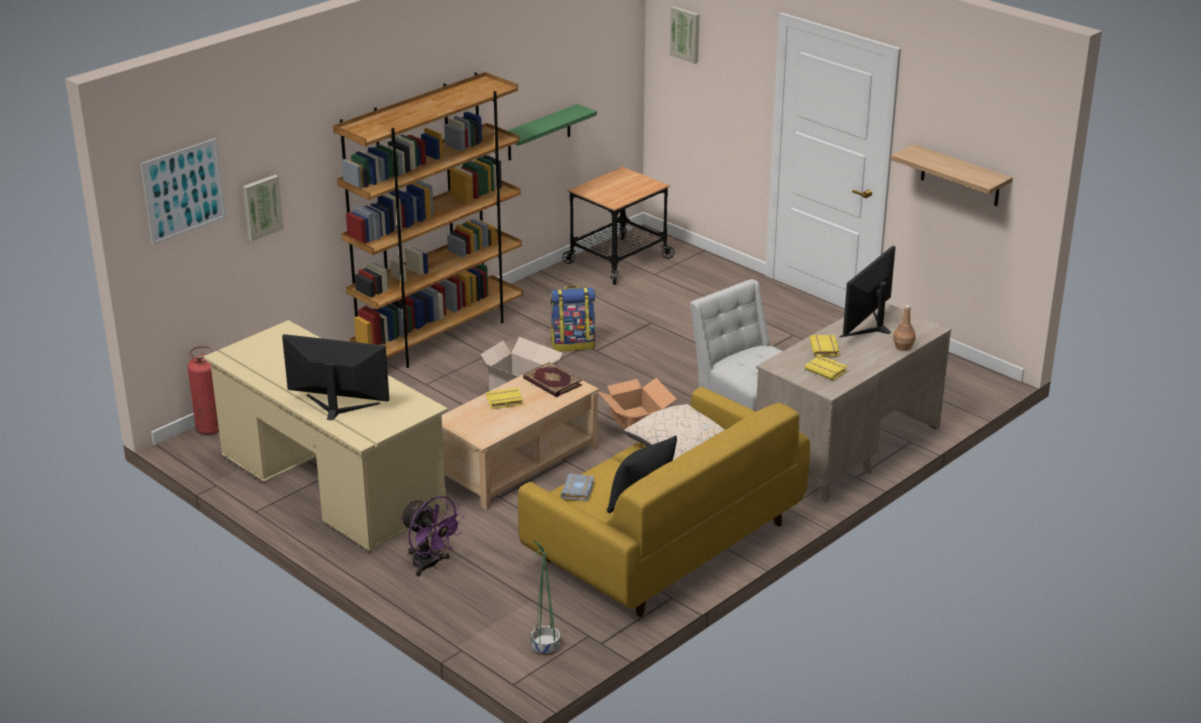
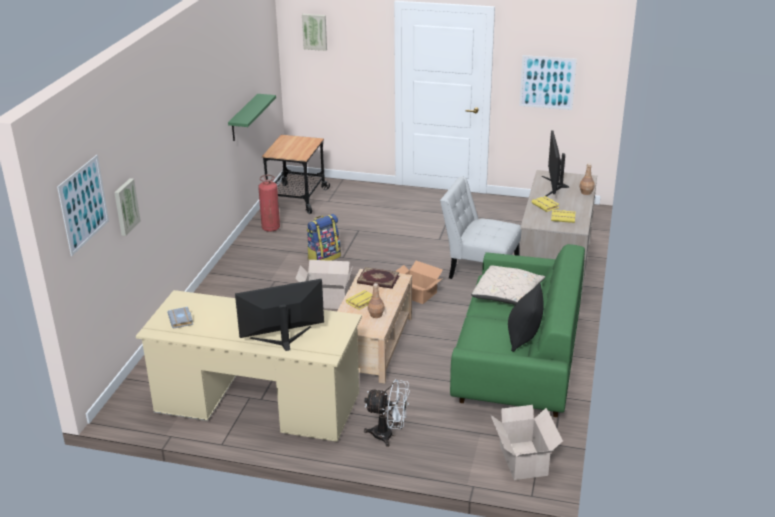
camera: 30 degrees left, 0 degrees up
fire extinguisher [188,346,219,435] -> fire extinguisher moved to [258,175,280,232]
brown bookcase [333,72,523,368] -> none
purple fan [400,496,465,577] -> white fan [364,379,410,447]
yellow sofa [518,387,810,617] -> green sofa [450,244,585,417]
green planter [531,540,561,655] -> cardboard box [490,405,563,480]
grey book [561,474,594,501] -> grey book moved to [167,307,193,329]
shelf [890,144,1012,206] -> picture [519,55,577,110]
none -> brown bottle [368,283,385,318]

